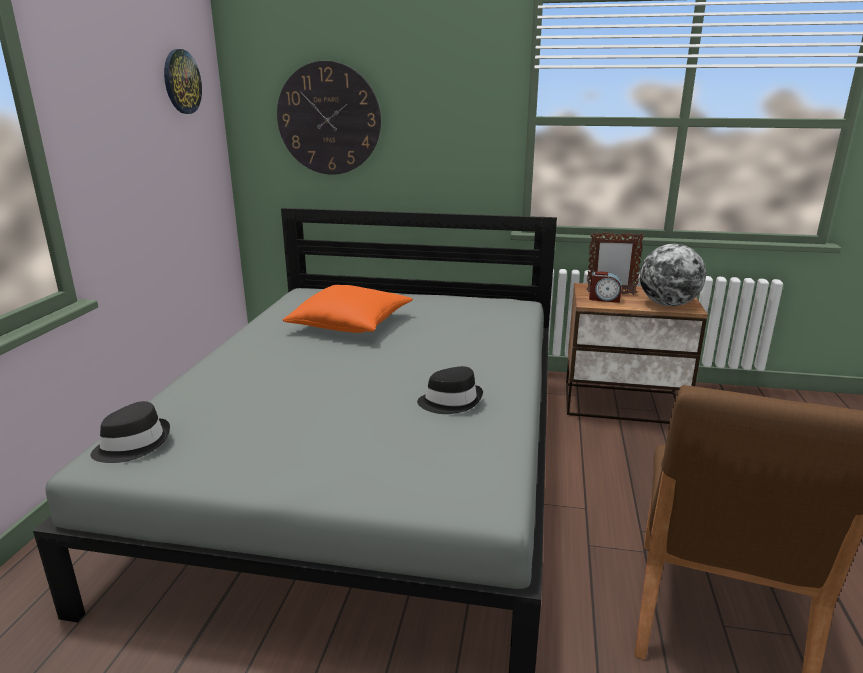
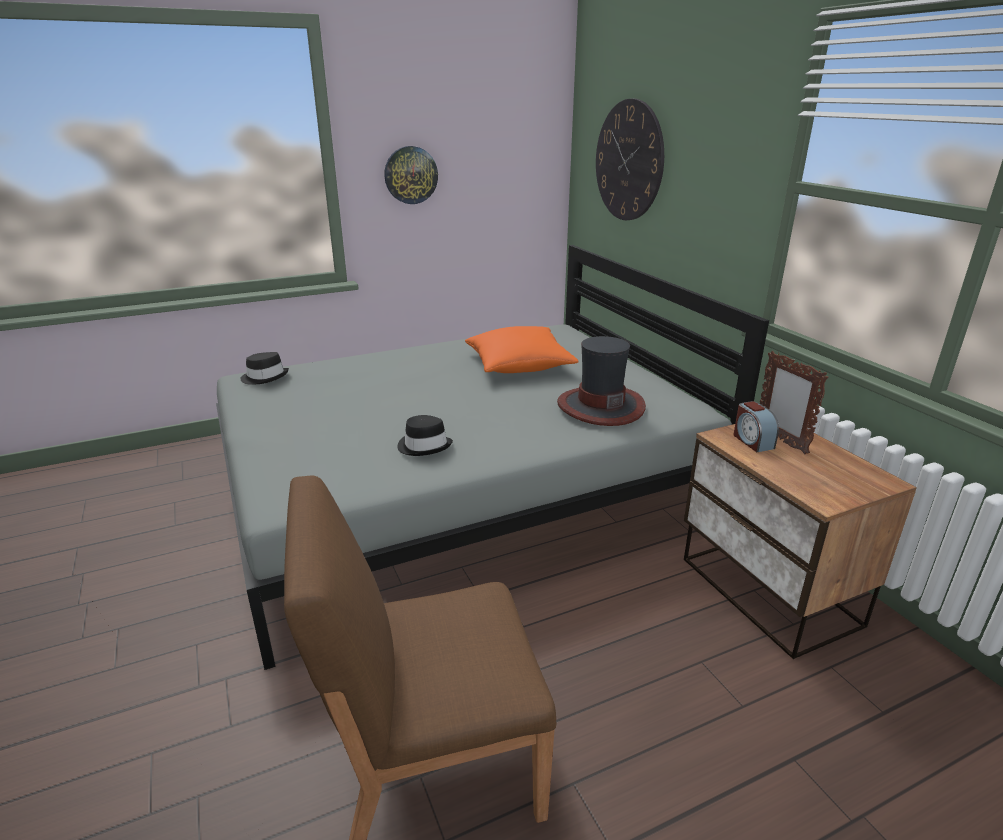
camera: 55 degrees right, 5 degrees up
wall clock [164,49,202,114] -> wall clock moved to [384,146,438,204]
globe [640,244,706,306] -> none
none -> hat [557,336,646,426]

